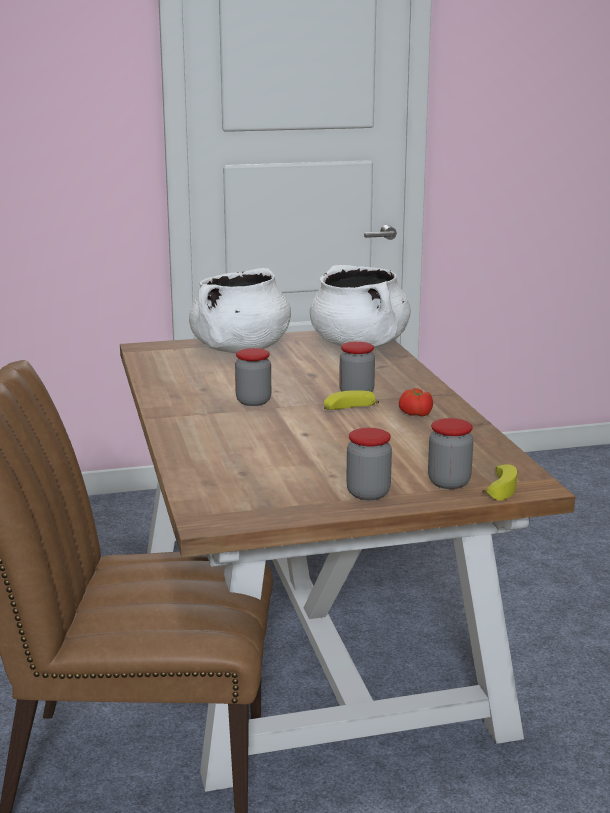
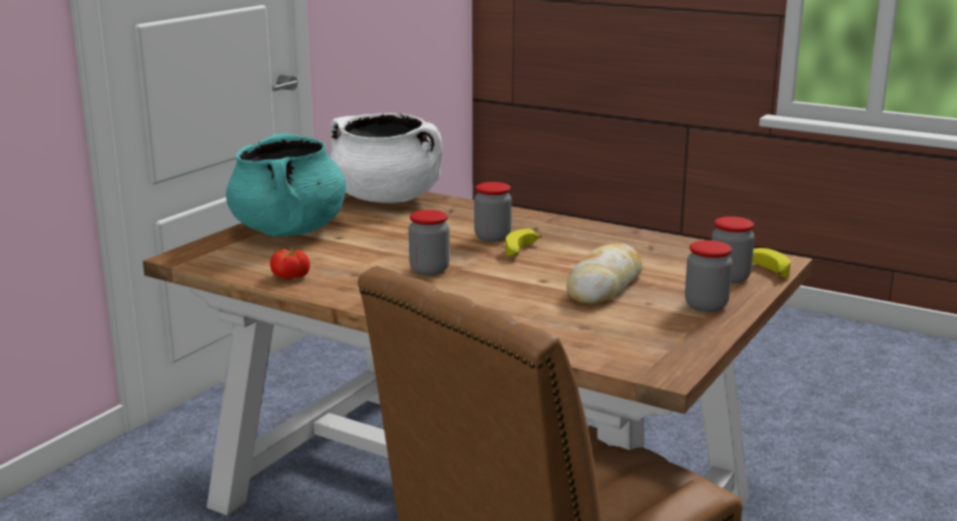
camera: 45 degrees left, 0 degrees up
white cooking pot [189,268,291,353] -> turquoise cooking pot [226,133,346,237]
tomato [399,388,433,417] -> tomato moved to [270,249,310,279]
none -> bread [567,243,643,304]

